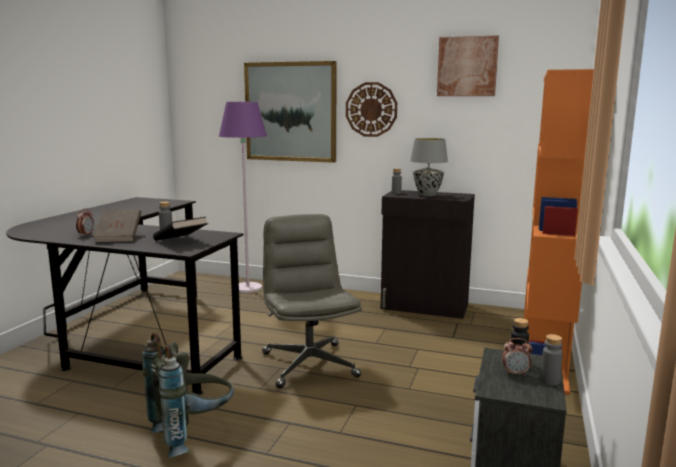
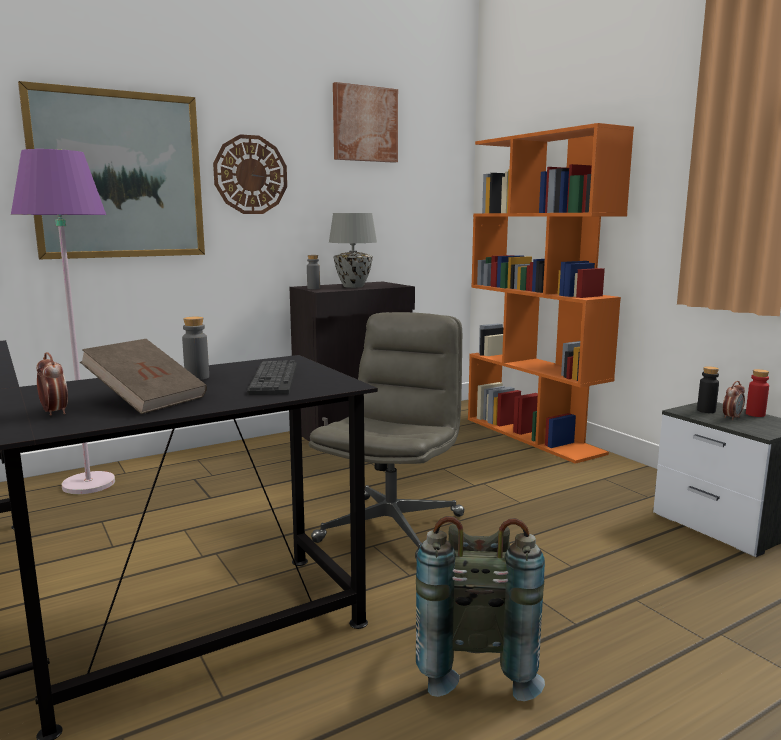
camera: 50 degrees left, 0 degrees up
black book [153,217,208,241] -> keyboard [247,360,297,395]
grey office chair [262,214,362,388] -> grey office chair turned 90 degrees clockwise [309,312,465,561]
grey bottle [540,334,563,385] -> red bottle [746,369,769,417]

